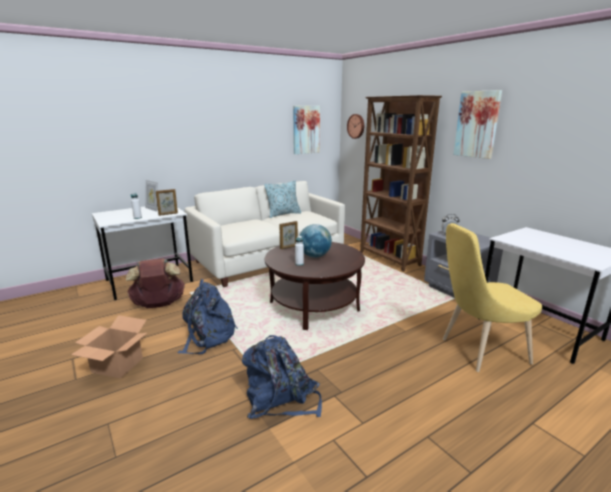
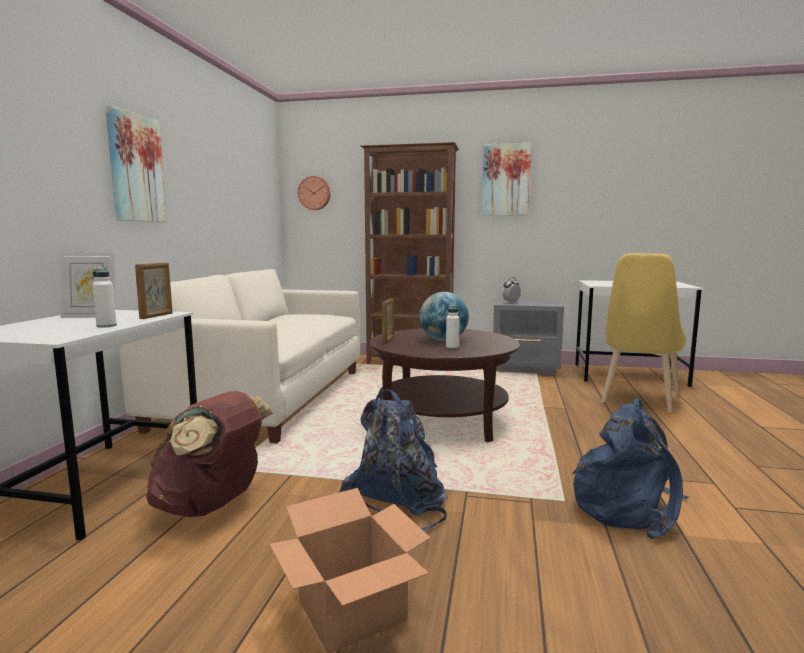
camera: 45 degrees left, 10 degrees down
pillow [264,180,301,218] -> none
picture [293,106,320,154] -> picture moved to [105,105,167,222]

